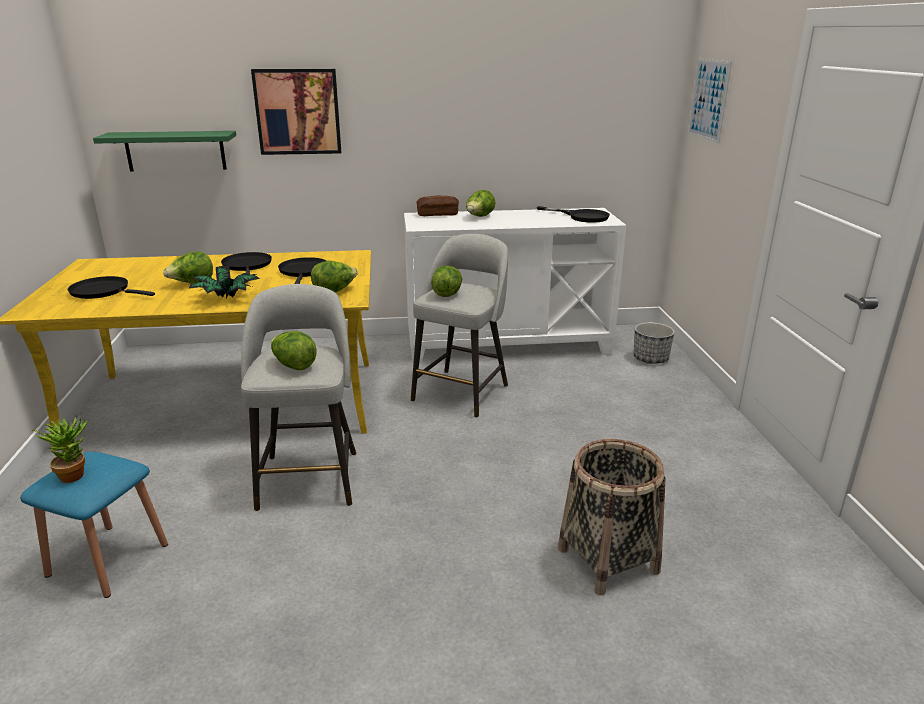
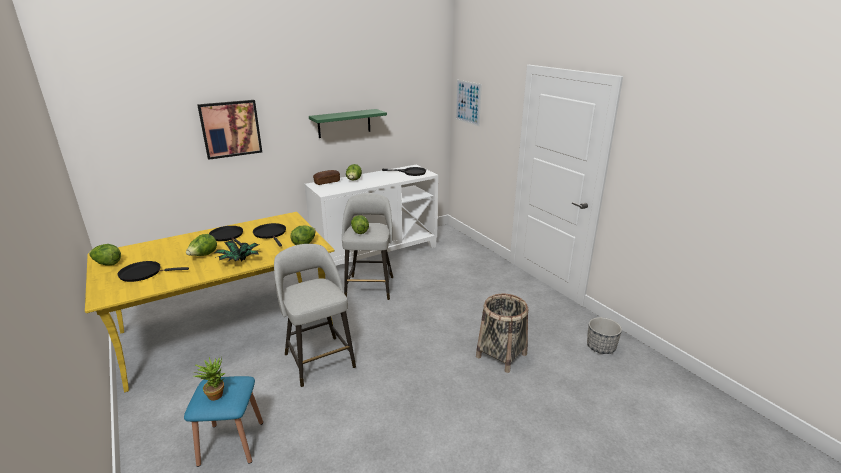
camera: 25 degrees left, 0 degrees up
green shelf [93,131,236,171] -> green shelf moved to [309,109,387,138]
lettuce [271,331,317,370] -> lettuce moved to [89,244,121,266]
planter [633,322,675,364] -> planter moved to [587,317,622,354]

